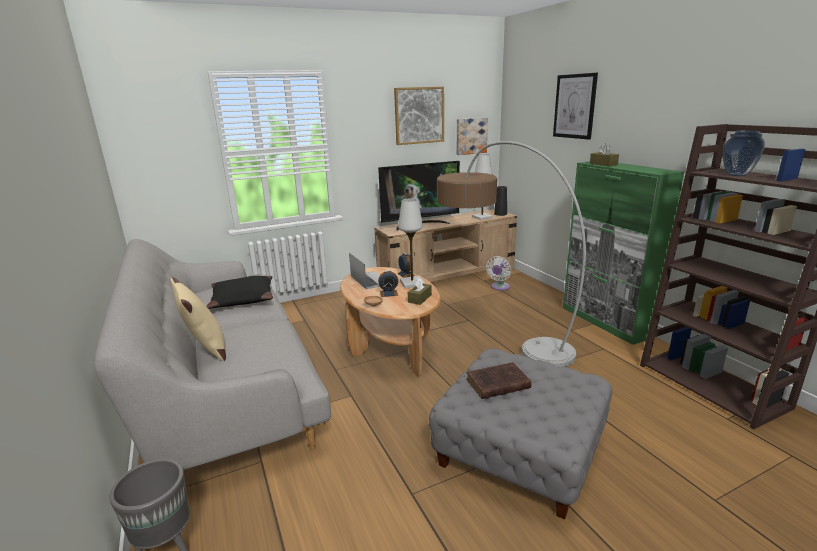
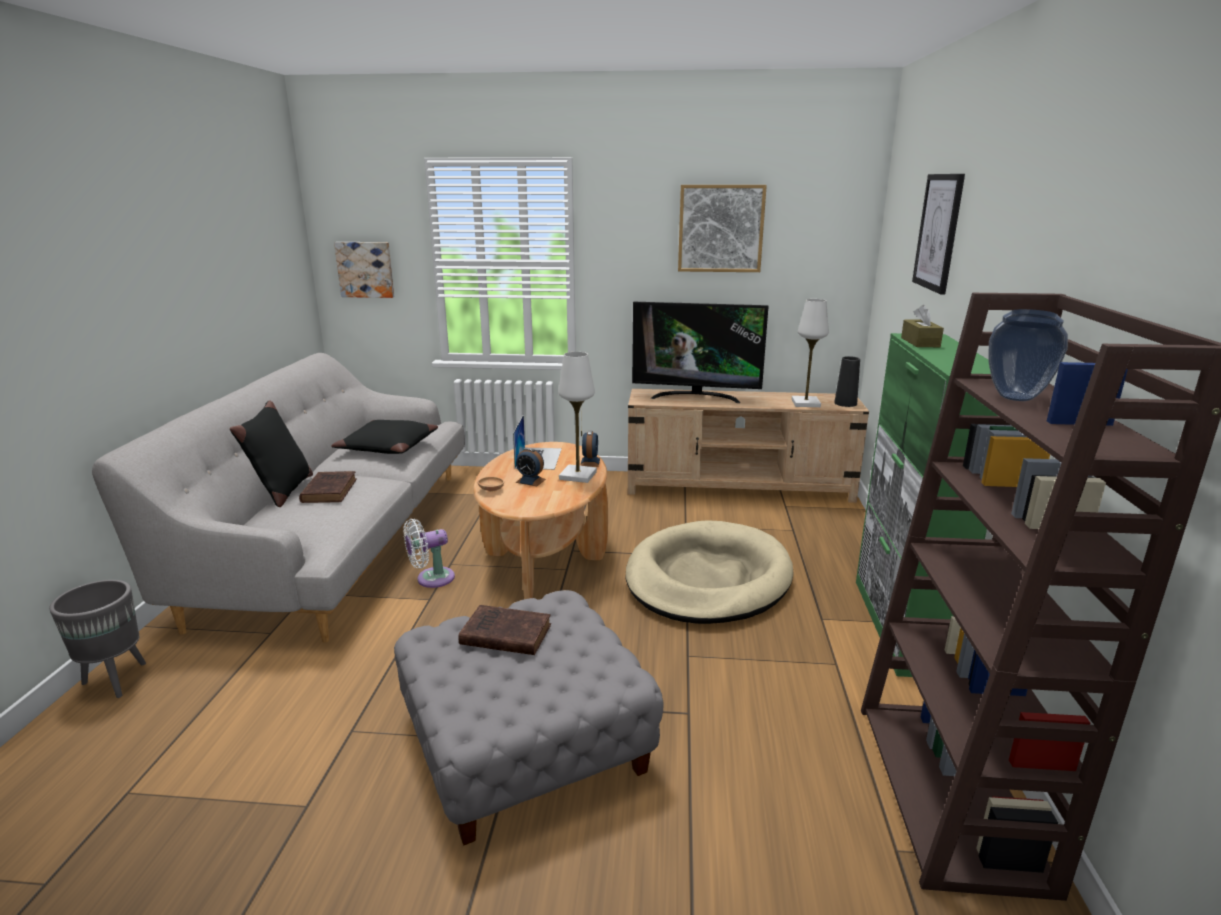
camera: 30 degrees right, 0 degrees up
beige pillow [171,277,226,361] -> black pillow [230,400,313,507]
brown tissue box [408,278,432,305] -> none
floor lamp [437,141,586,367] -> beige dog bed [625,520,794,624]
picture [457,118,488,155] -> picture moved to [334,242,394,298]
white fan [486,256,511,291] -> white fan moved to [403,519,455,588]
none -> brown book [299,471,357,503]

